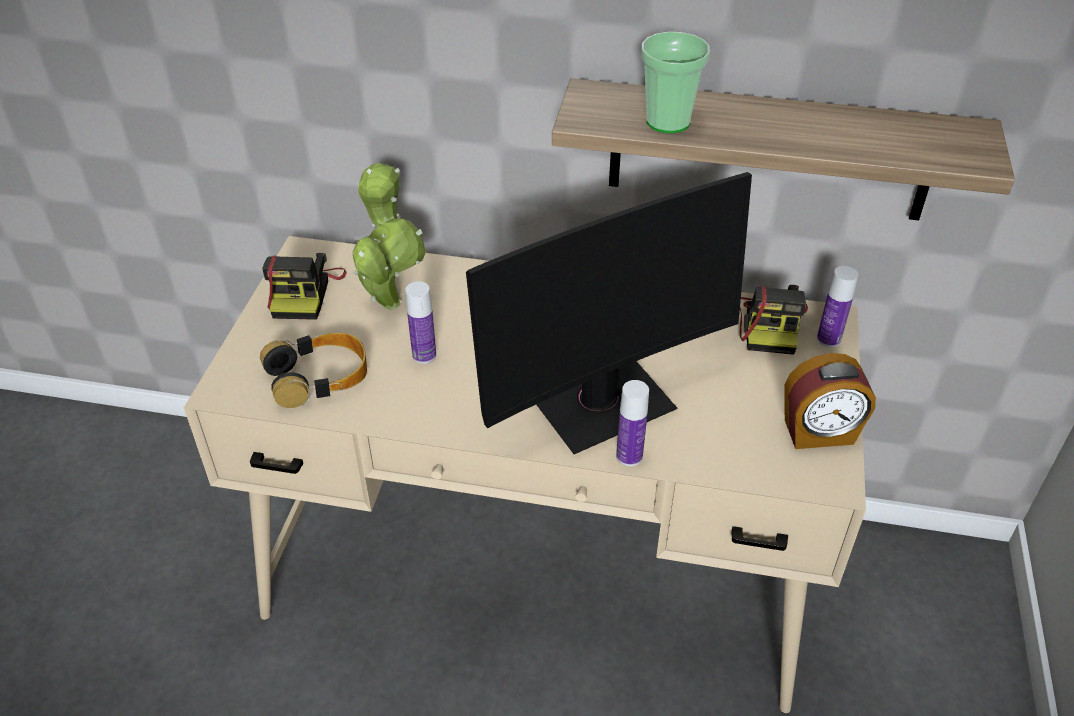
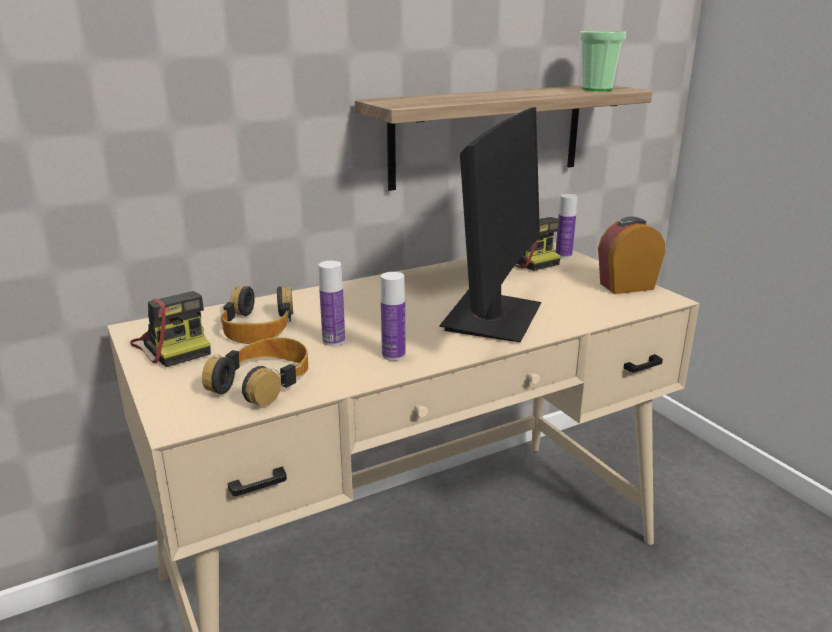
camera: 40 degrees left, 20 degrees down
potted plant [353,163,426,310] -> headphones [221,286,293,344]
bottle [616,380,649,466] -> bottle moved to [381,272,405,361]
cup [641,32,710,133] -> cup moved to [580,31,626,91]
alarm clock [784,353,876,449] -> alarm clock turned 150 degrees counterclockwise [598,216,665,294]

